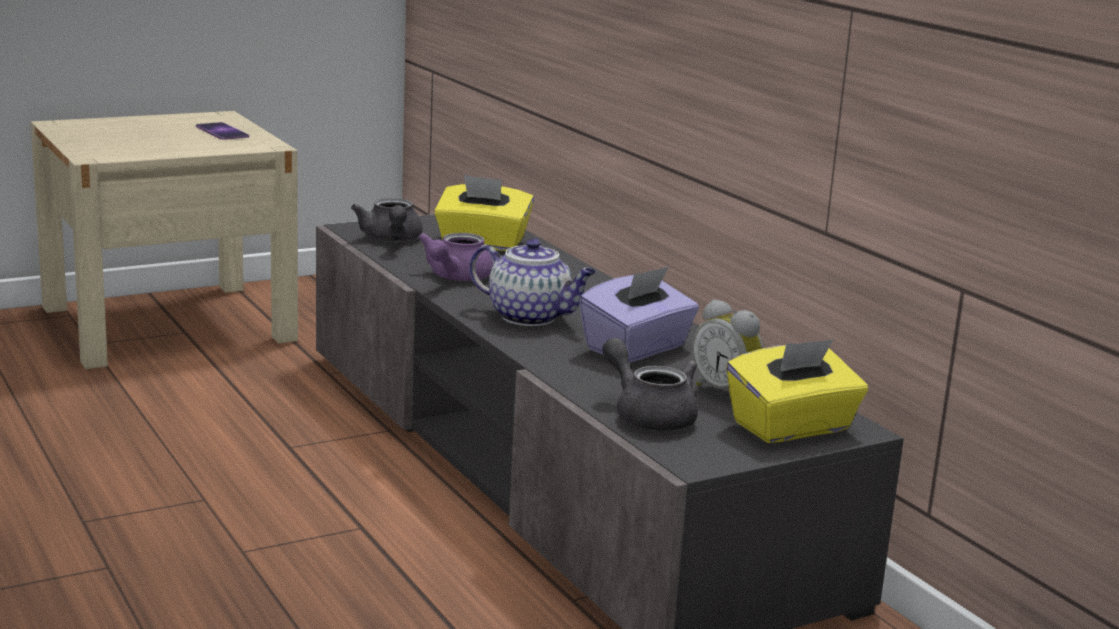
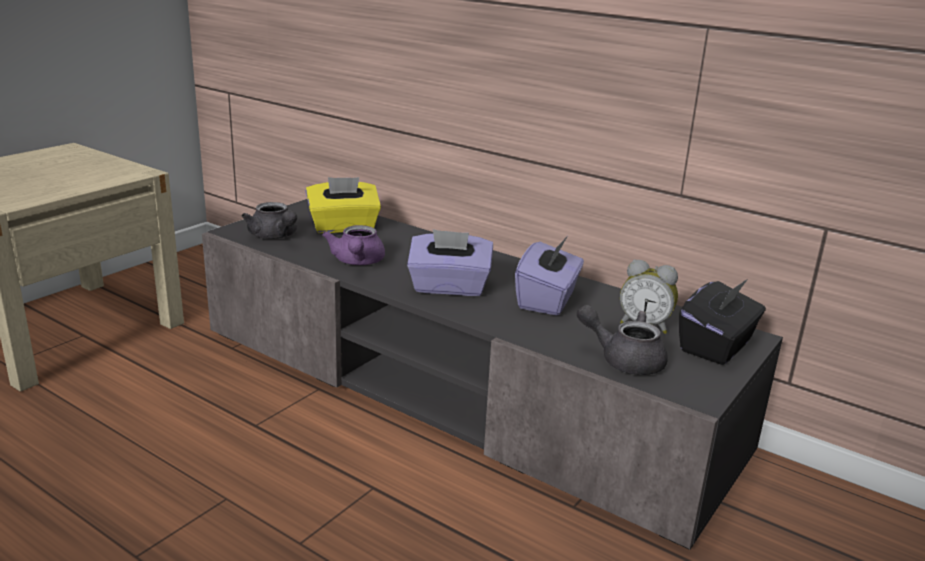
camera: 25 degrees left, 5 degrees up
phone [196,122,249,140] -> none
teapot [469,238,596,326] -> purple tissue box [407,229,493,296]
yellow tissue box [726,339,868,443] -> black tissue box [679,279,766,365]

